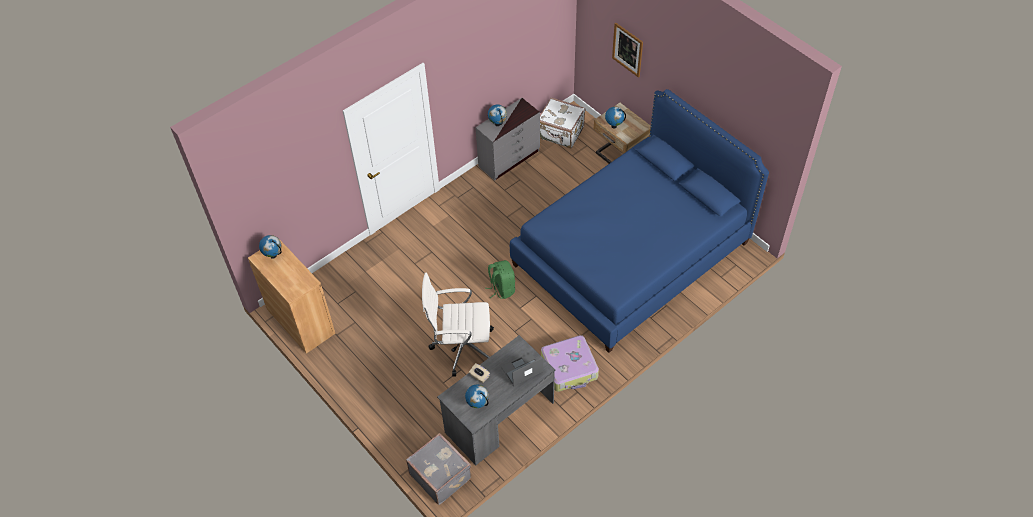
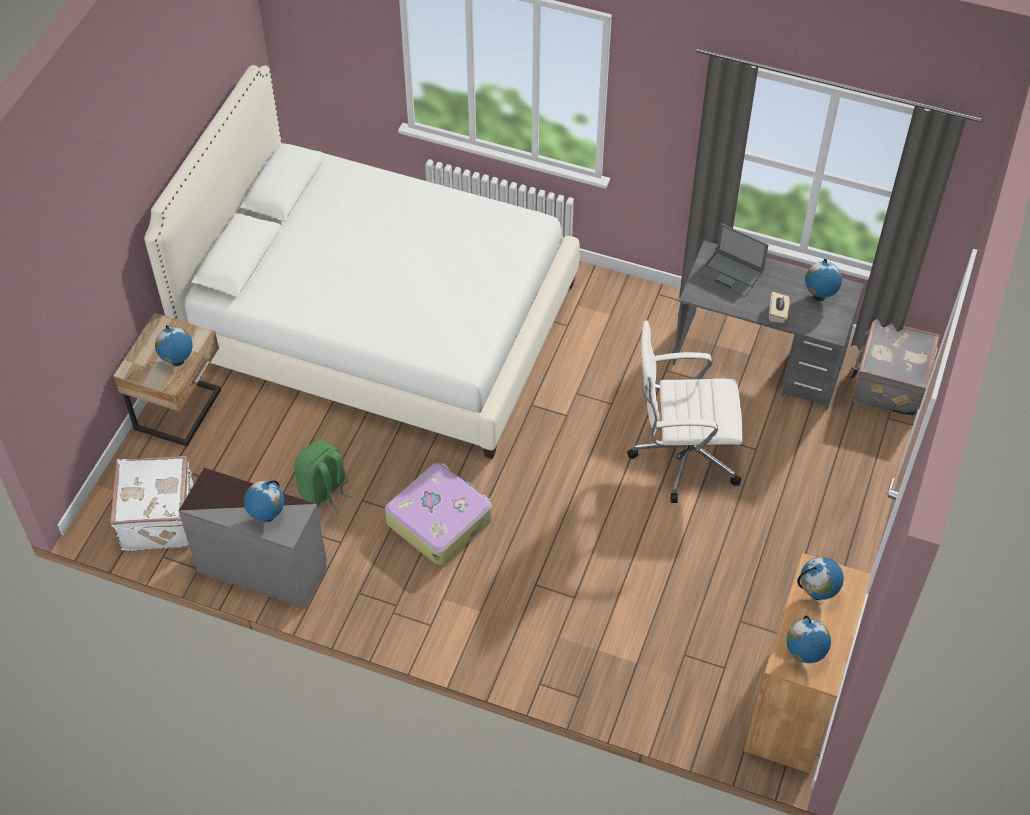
camera: 120 degrees left, 0 degrees up
white office chair [422,273,494,376] -> white office chair turned 120 degrees clockwise [627,320,743,503]
green backpack [485,260,515,299] -> green backpack moved to [294,440,353,513]
blue bed [510,89,769,353] -> white bed [144,65,580,459]
suitcase [541,335,599,392] -> suitcase moved to [385,463,492,566]
picture [612,23,643,78] -> none
none -> globe [797,557,844,600]

